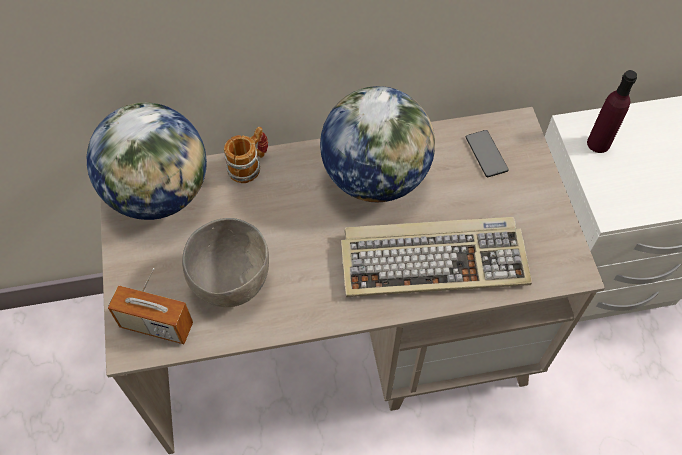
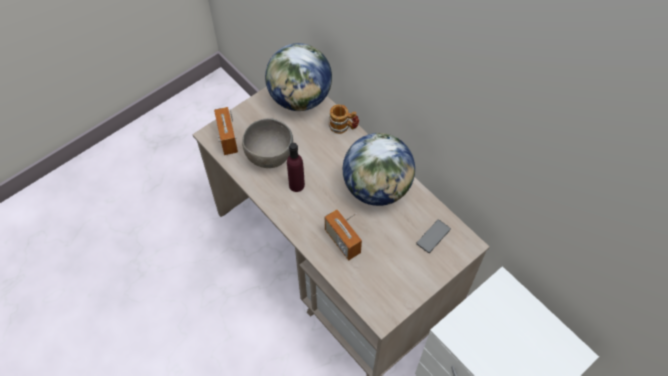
camera: 60 degrees right, 0 degrees up
keyboard [341,217,532,297] -> radio [325,209,362,260]
purple bottle [587,70,637,153] -> purple bottle moved to [287,143,305,192]

